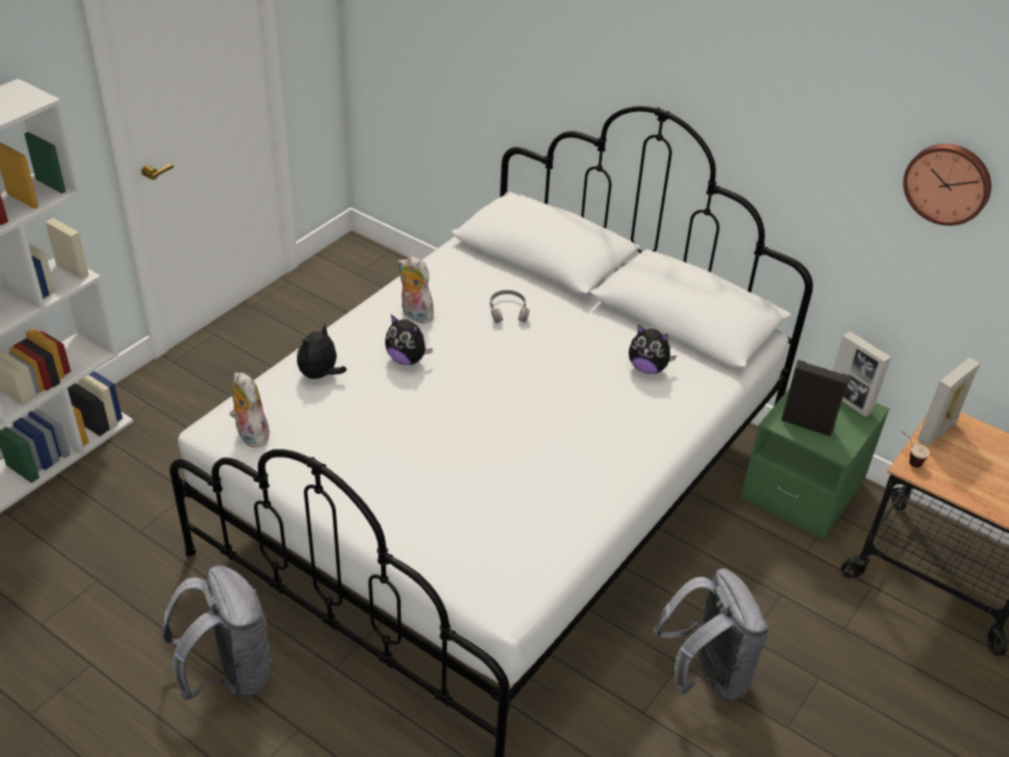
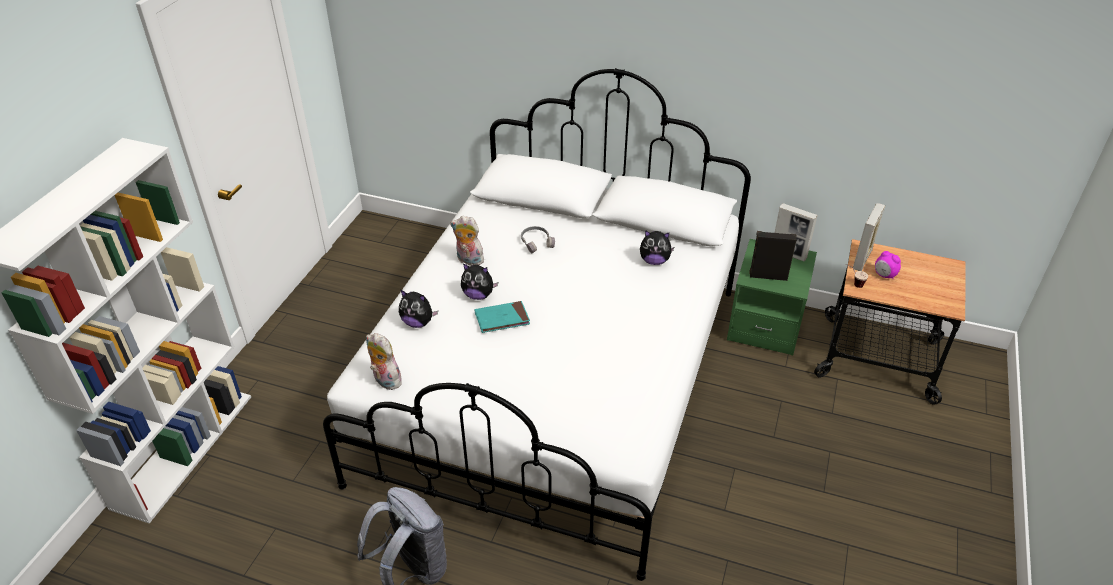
camera: 15 degrees left, 0 degrees up
plush toy [297,324,347,379] -> plush toy turned 90 degrees counterclockwise [399,290,438,328]
grey backpack [653,568,769,701] -> none
wall clock [903,144,991,226] -> none
none -> turquoise book [475,301,530,333]
none -> alarm clock [875,251,901,279]

